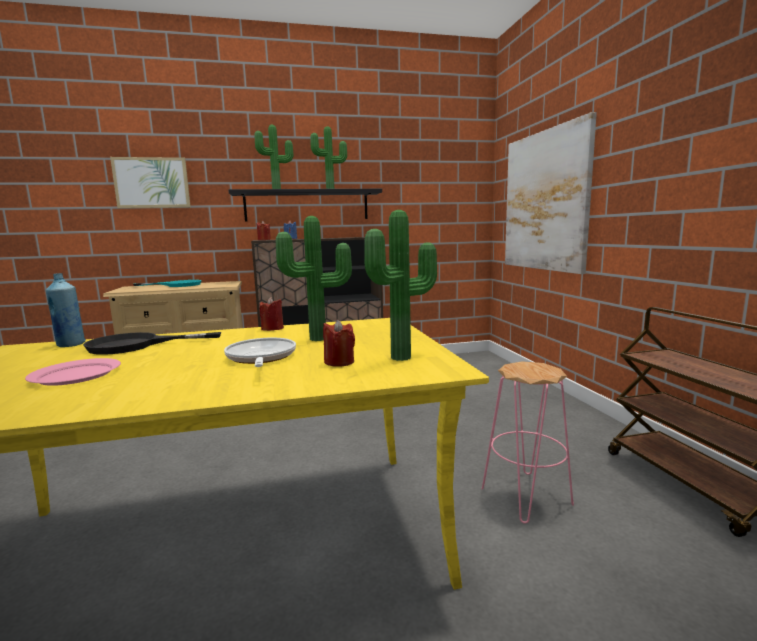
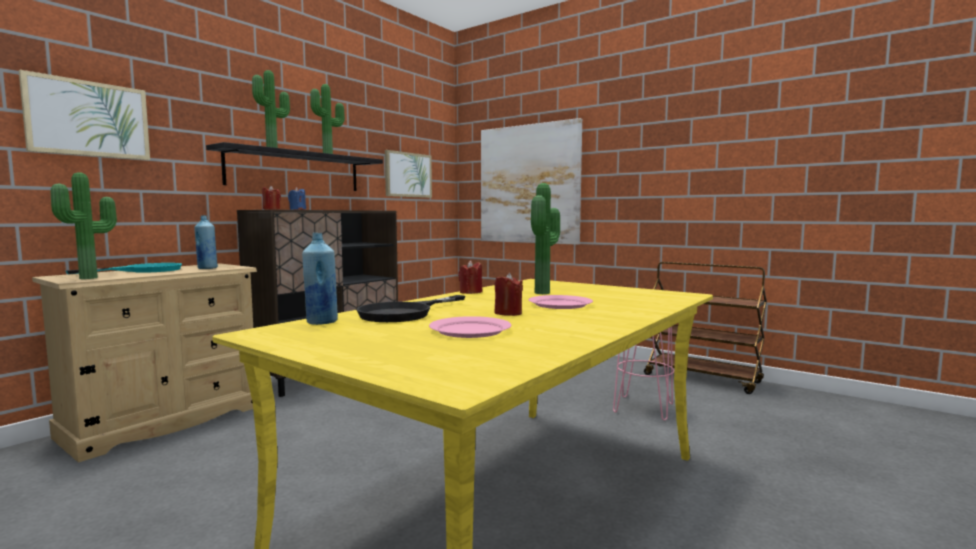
camera: 40 degrees left, 5 degrees down
frying pan [224,338,296,367] -> pink plate [529,295,593,309]
red candle [323,320,355,367] -> red candle moved to [494,273,523,316]
potted plant [364,210,437,361] -> potted plant moved to [51,172,117,279]
none -> blue bottle [194,215,218,269]
none -> picture [385,150,432,198]

